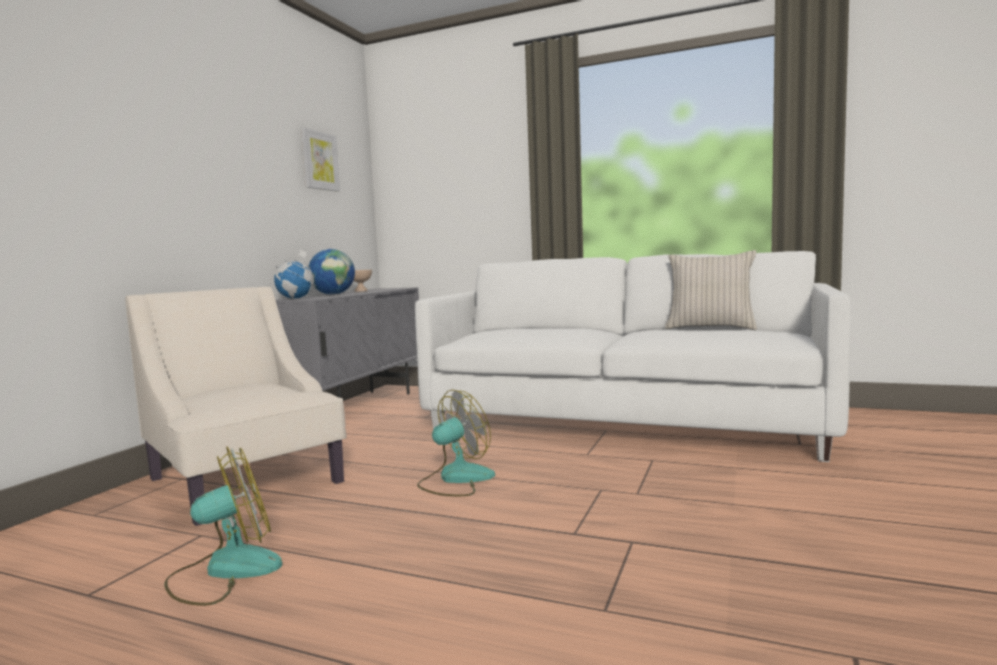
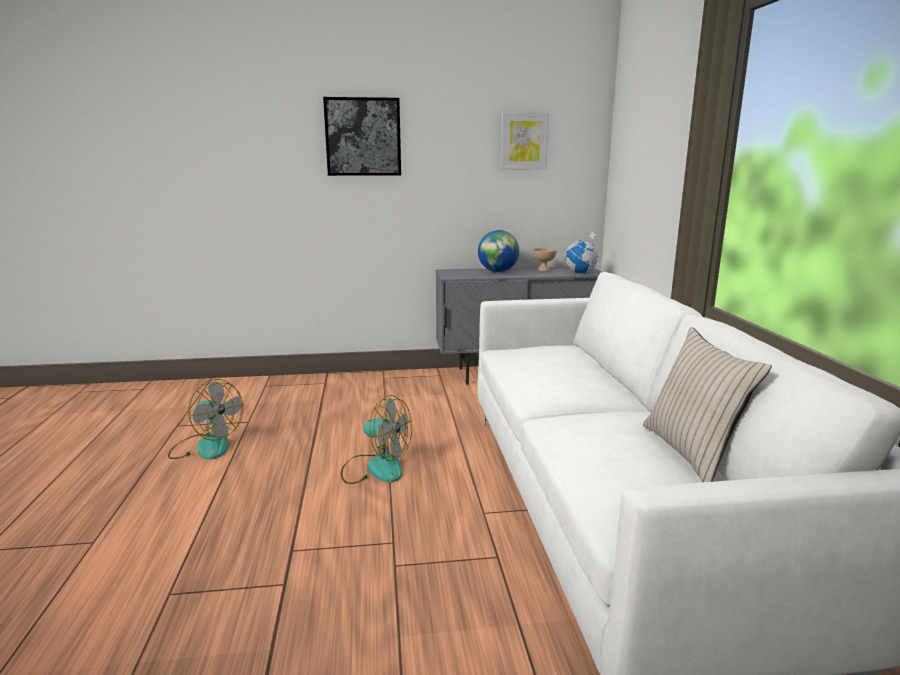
camera: 60 degrees right, 10 degrees up
beige armchair [125,287,347,526] -> none
globe [274,249,316,299] -> globe moved to [565,231,599,274]
none -> picture [323,97,401,176]

